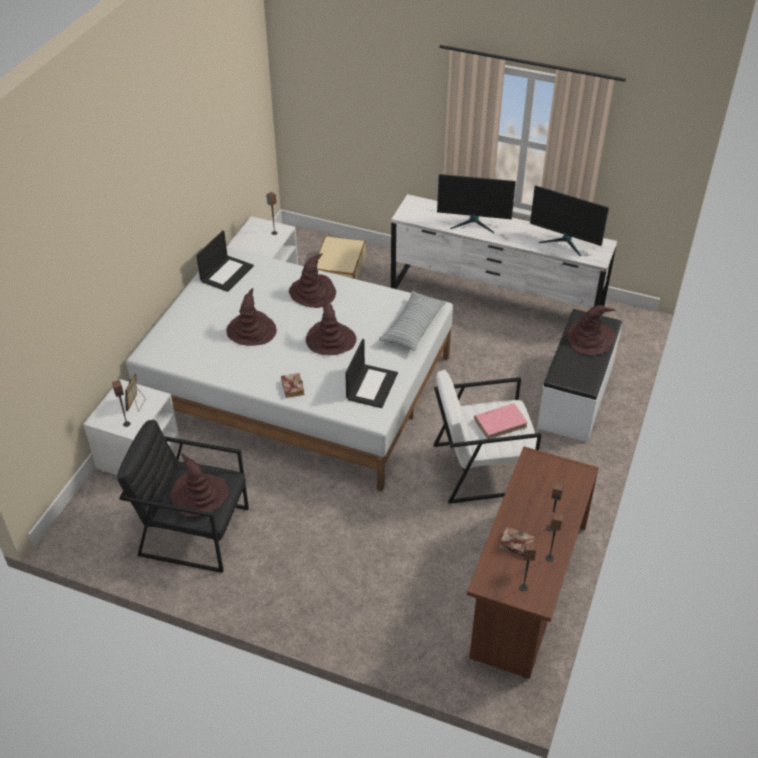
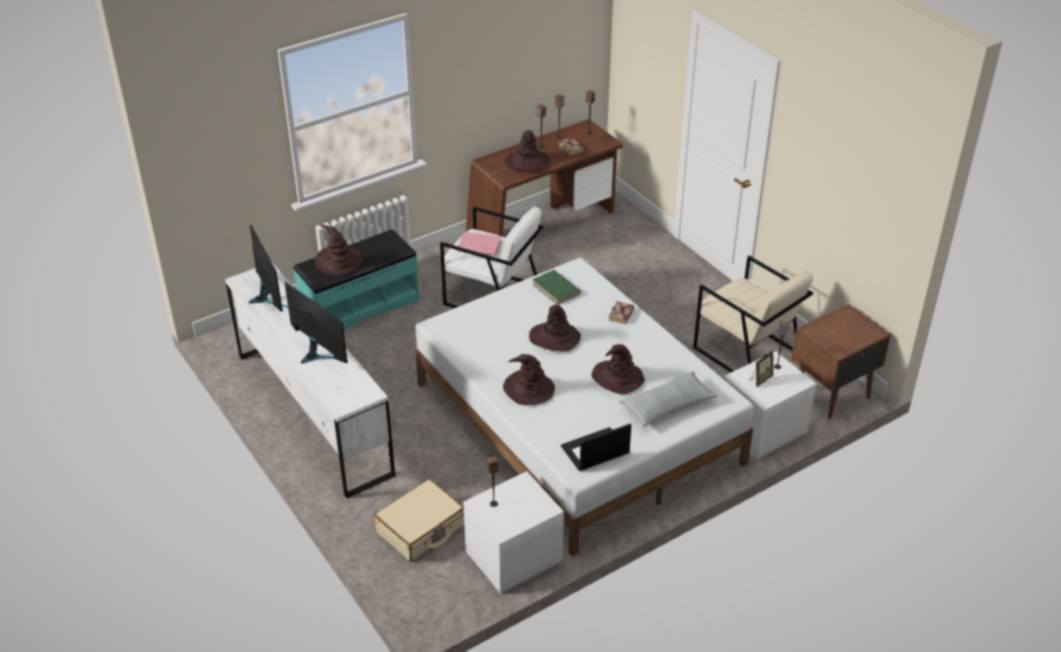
camera: 145 degrees left, 5 degrees down
black armchair [117,420,249,573] -> beige armchair [693,256,813,372]
brown hat [171,453,228,517] -> brown hat moved to [505,130,550,170]
laptop [345,339,398,408] -> green book [532,270,581,305]
pillow [379,291,447,351] -> pillow moved to [619,371,718,428]
white bench [537,309,622,443] -> turquoise bench [293,229,420,331]
none -> brown nightstand [791,304,891,419]

